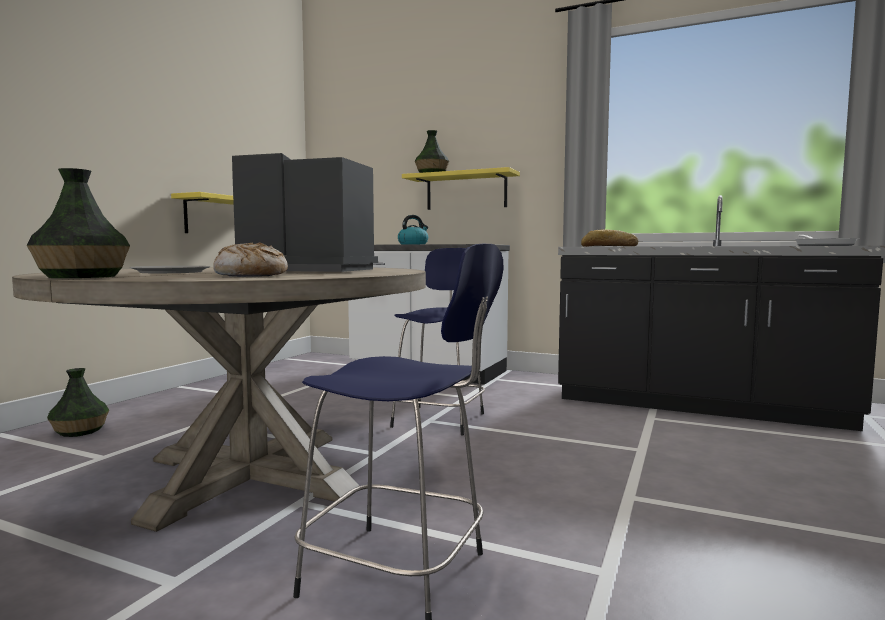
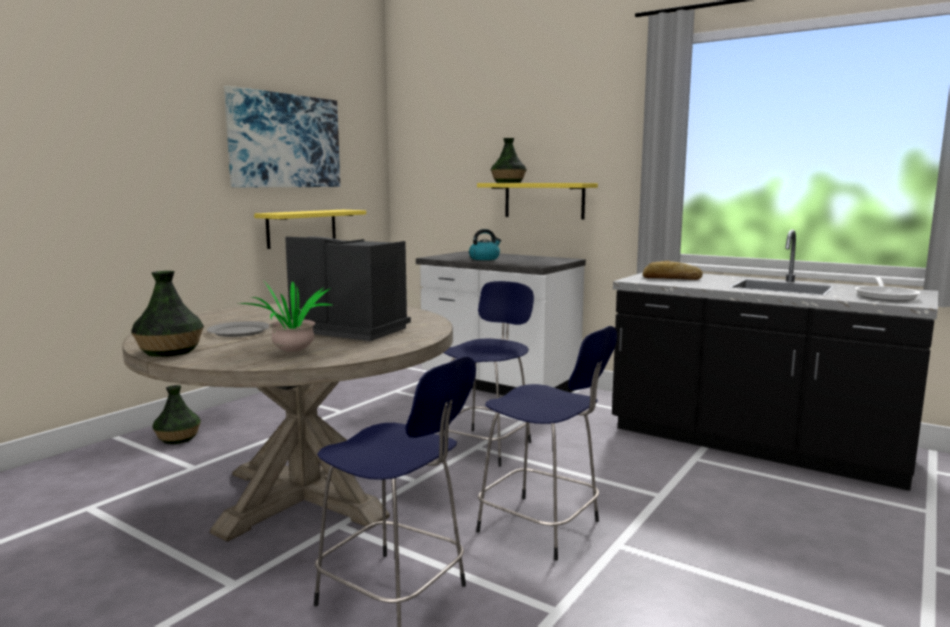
camera: 10 degrees right, 5 degrees up
bread [213,242,288,277] -> potted plant [237,281,333,352]
none -> picture [224,86,340,187]
none -> blue stool [476,326,617,561]

